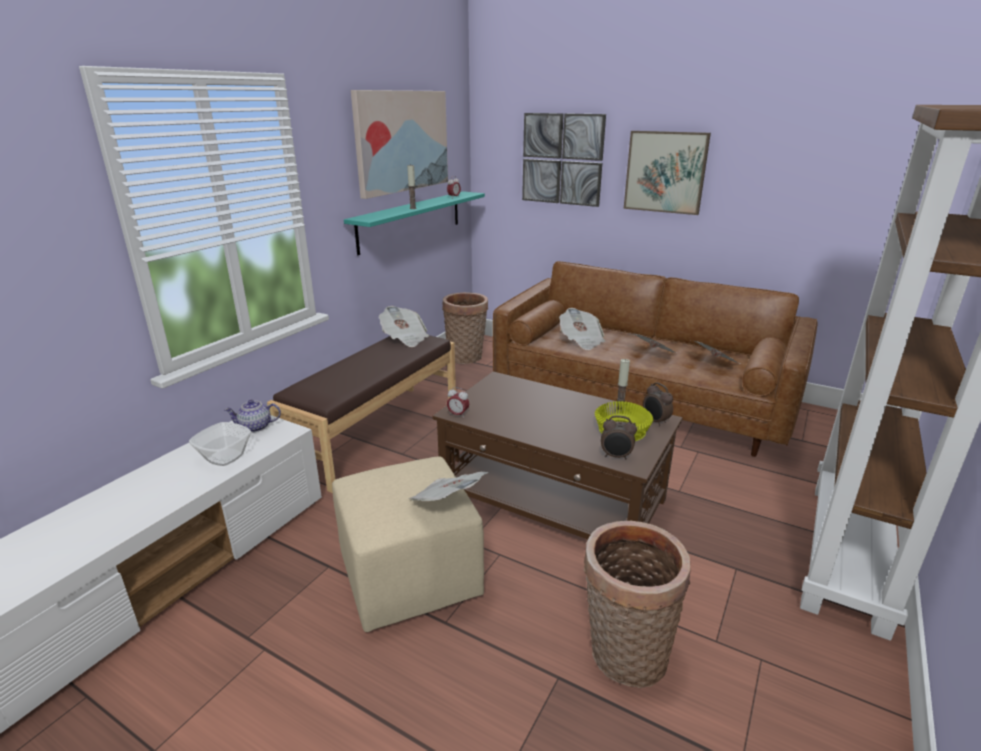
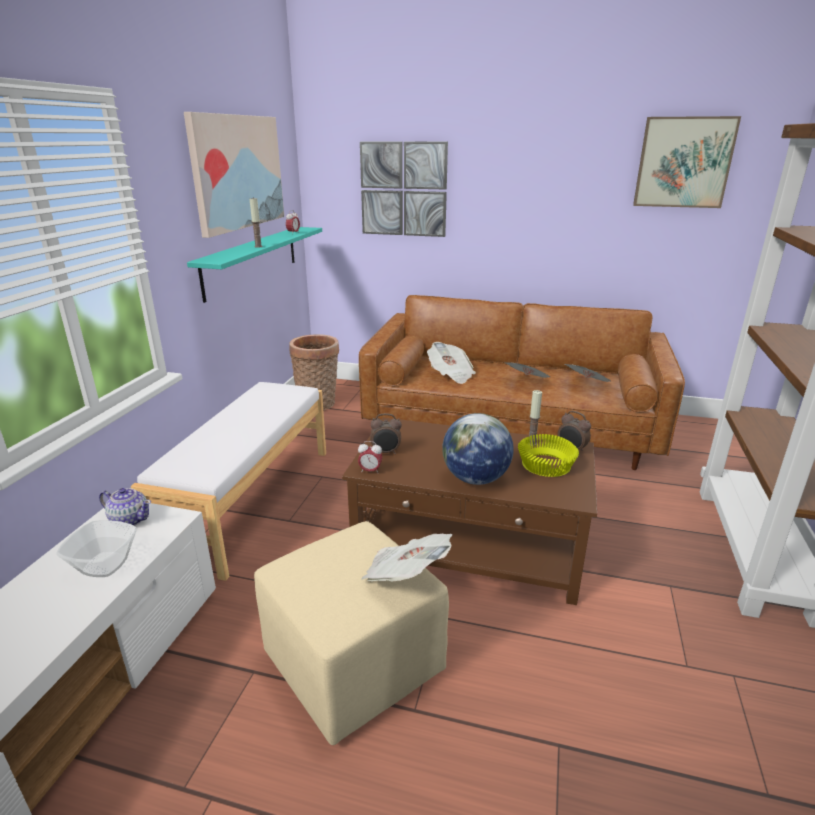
camera: 15 degrees left, 0 degrees up
teapot [224,400,281,432] -> teapot turned 135 degrees counterclockwise [99,488,151,526]
brown bench [267,335,456,493] -> white bench [131,382,326,581]
newspaper [379,306,429,347] -> none
basket [583,521,690,688] -> none
alarm clock [601,415,637,460] -> alarm clock moved to [370,414,402,454]
picture [624,131,711,215] -> picture moved to [633,116,741,208]
none -> globe [442,413,514,485]

